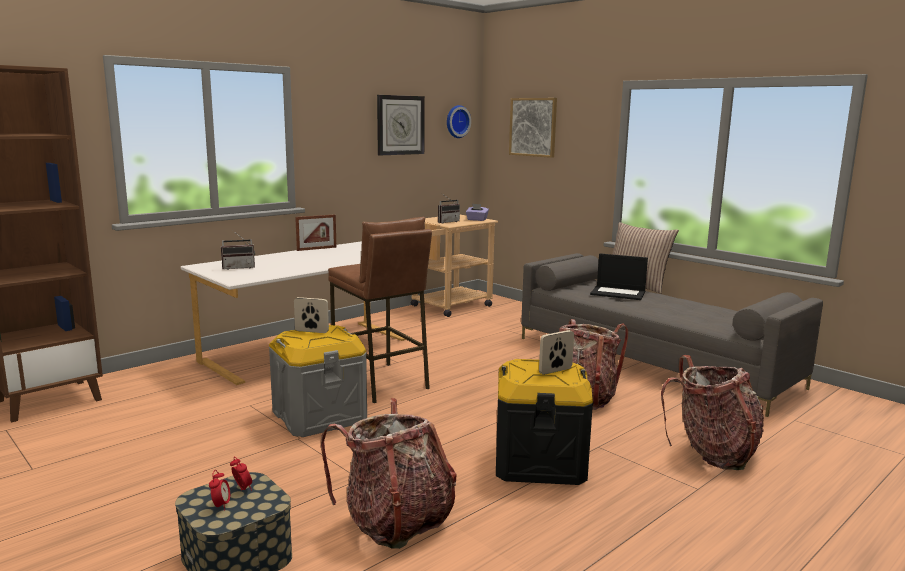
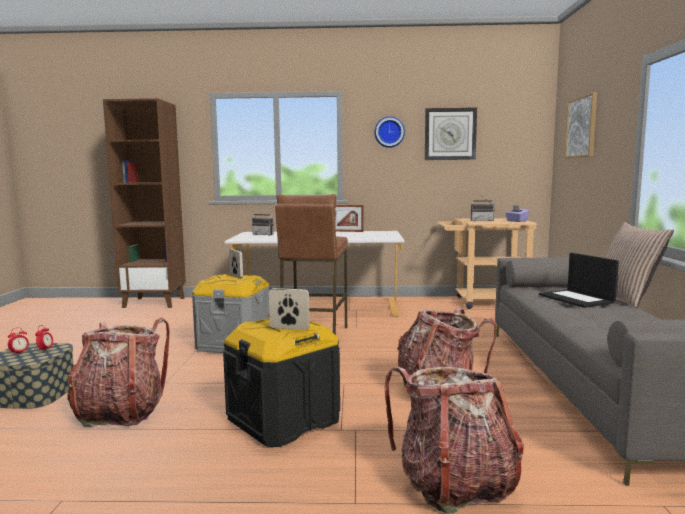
camera: 45 degrees right, 5 degrees down
wall clock [447,105,471,138] -> wall clock moved to [374,116,405,148]

